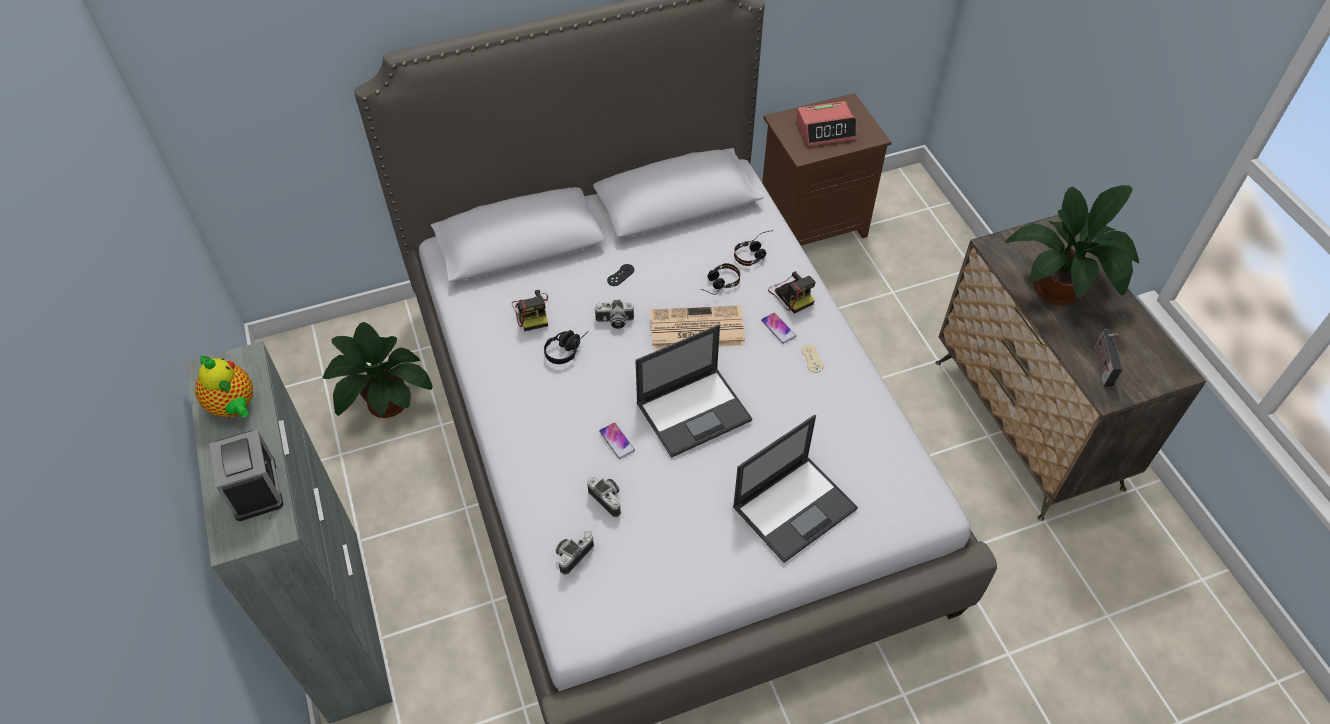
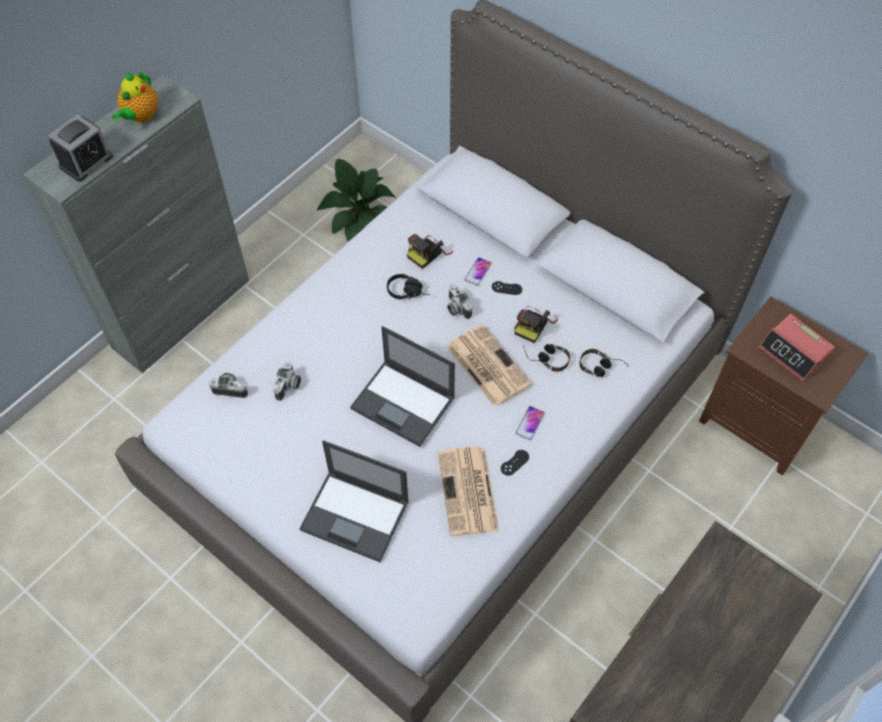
camera: 60 degrees right, 5 degrees up
phone [599,423,635,459] -> phone moved to [464,257,492,286]
camera [768,271,815,313] -> camera moved to [514,306,558,343]
beige game controller [801,344,823,373] -> black game controller [501,450,529,476]
potted plant [1005,185,1139,306] -> none
radio [1094,329,1123,387] -> none
none -> newspaper [438,446,499,536]

